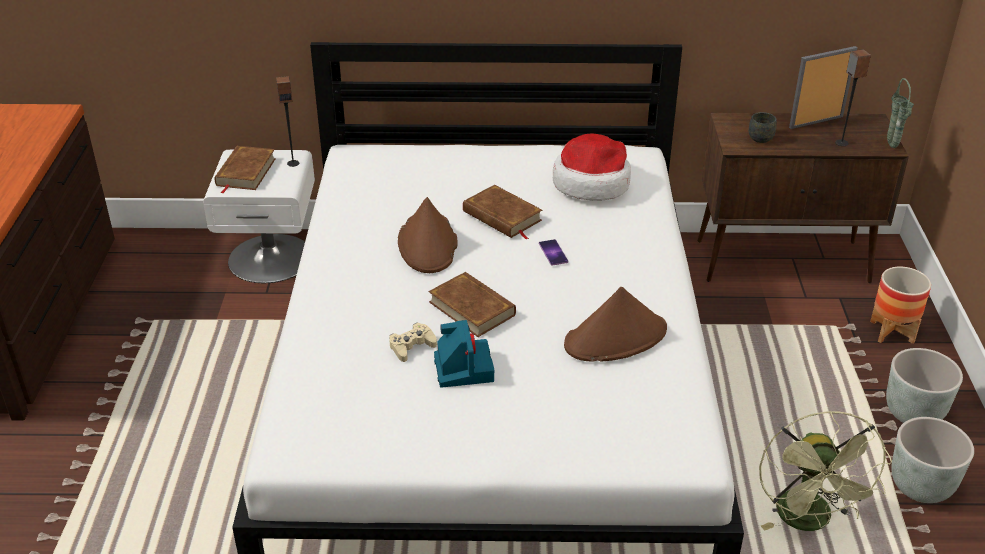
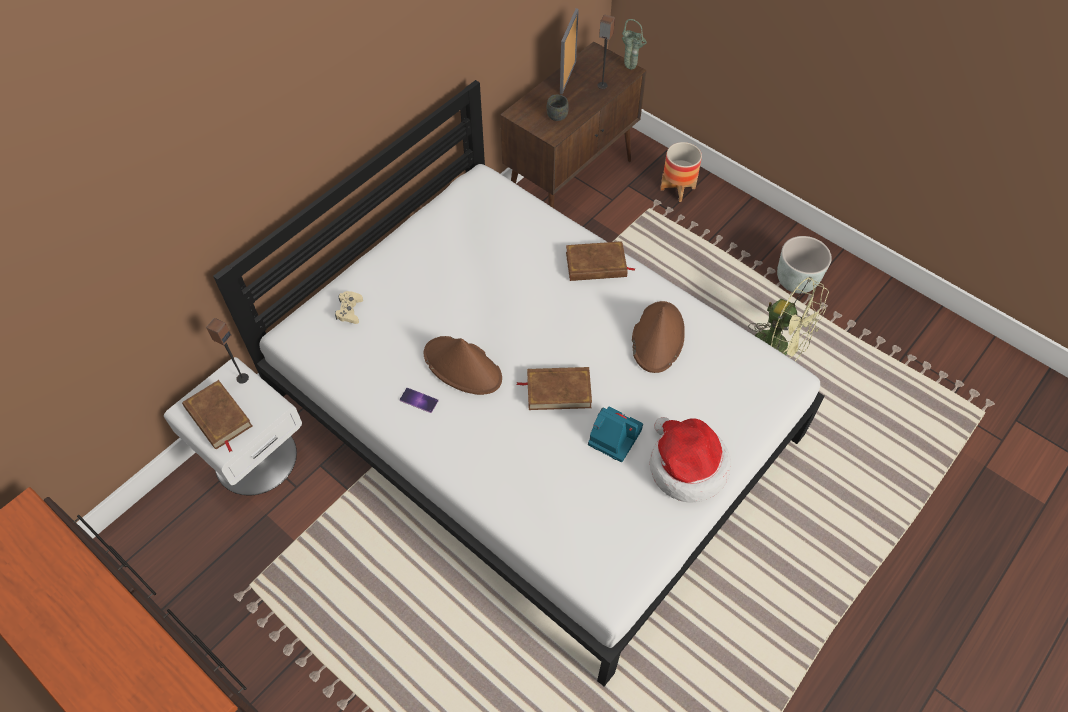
camera: 50 degrees left, 20 degrees up
beige game controller [389,323,437,362] -> beige game controller moved to [335,291,363,324]
brown book [463,185,542,240] -> brown book moved to [566,241,636,281]
phone [539,239,568,266] -> phone moved to [400,388,438,413]
hat [553,134,631,201] -> hat moved to [650,417,731,502]
grey planter [886,348,963,423] -> none

